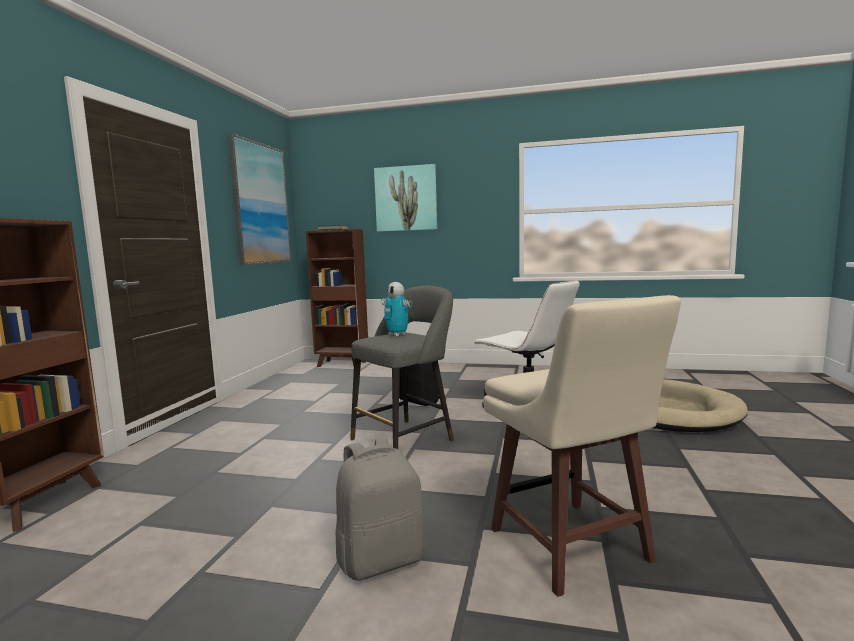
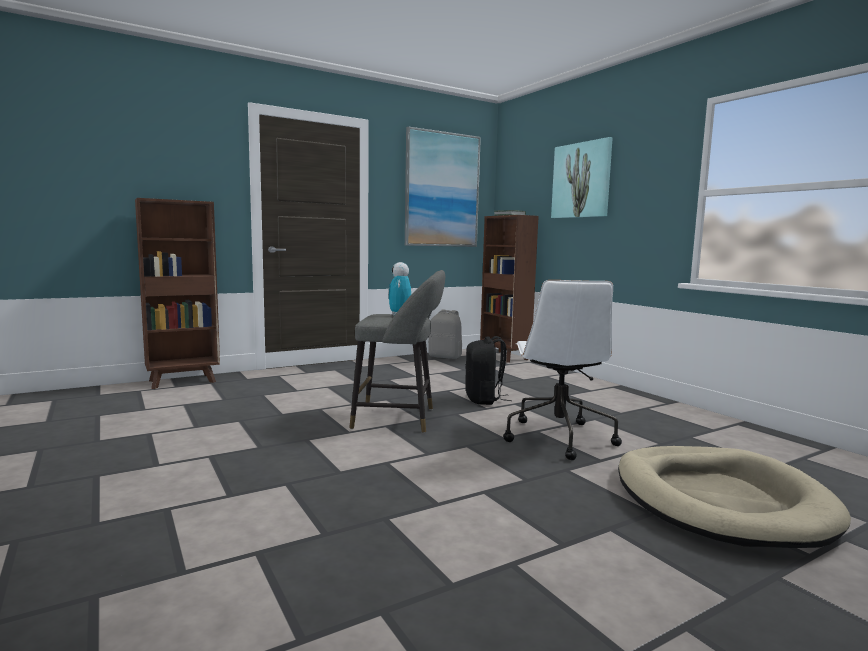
camera: 45 degrees right, 0 degrees up
grey backpack [336,437,424,581] -> grey backpack moved to [428,310,462,359]
beige stool [483,295,681,597] -> none

